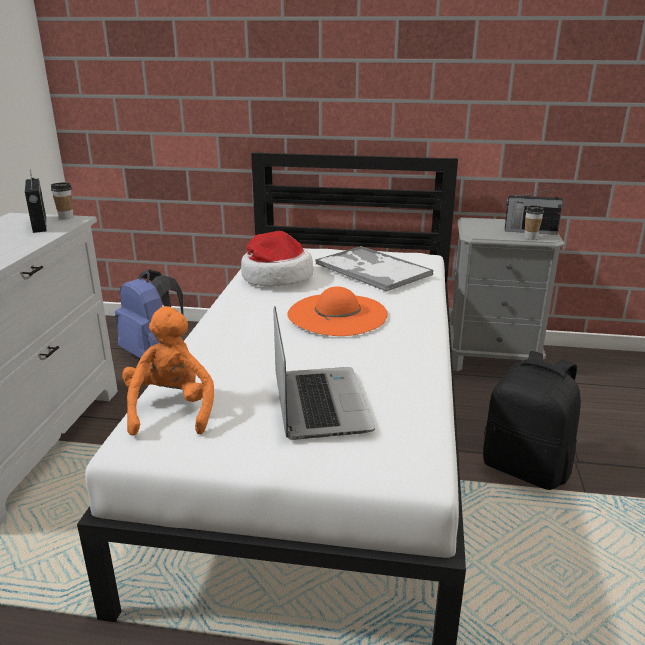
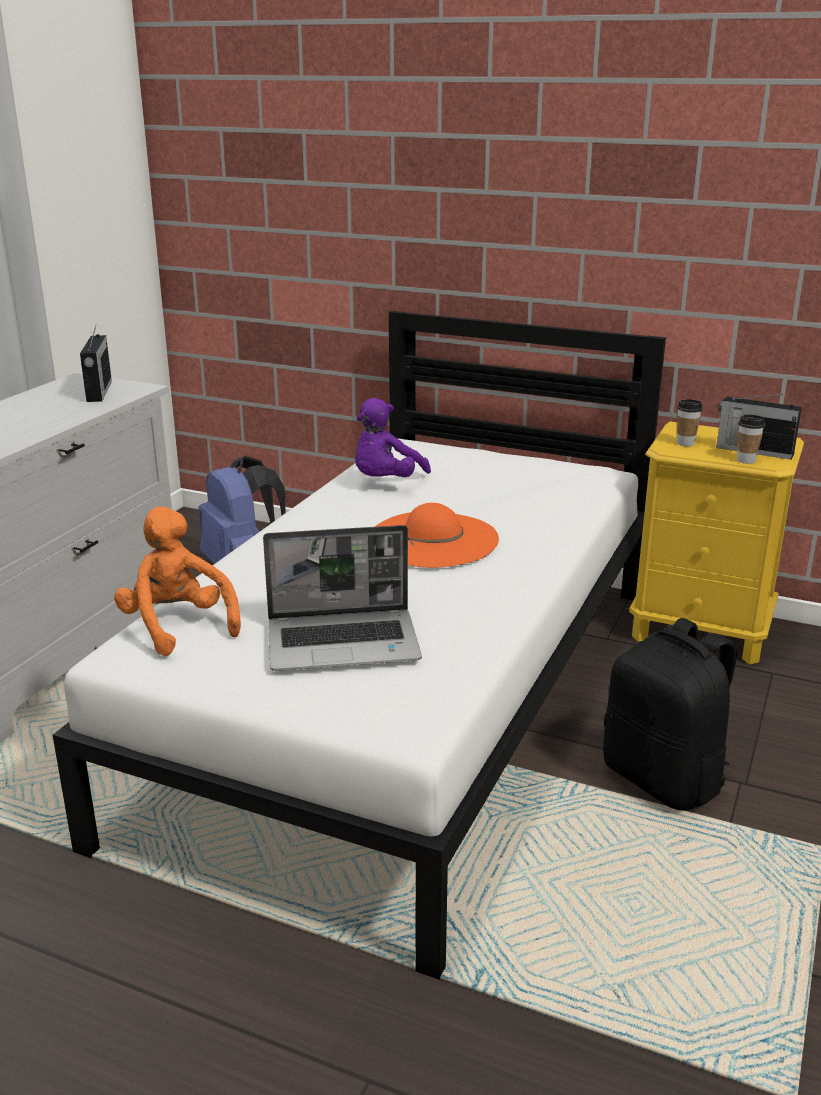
camera: 15 degrees right, 0 degrees up
cup [51,182,74,220] -> cup moved to [677,399,703,446]
orange plush toy [122,306,214,436] -> orange plush toy turned 45 degrees counterclockwise [114,506,241,656]
hat [241,231,313,287] -> purple plush toy [355,398,431,477]
laptop [274,306,375,440] -> laptop turned 75 degrees clockwise [263,525,422,671]
tray [315,246,433,292] -> none
grey nightstand [450,217,565,372] -> yellow nightstand [629,421,804,664]

